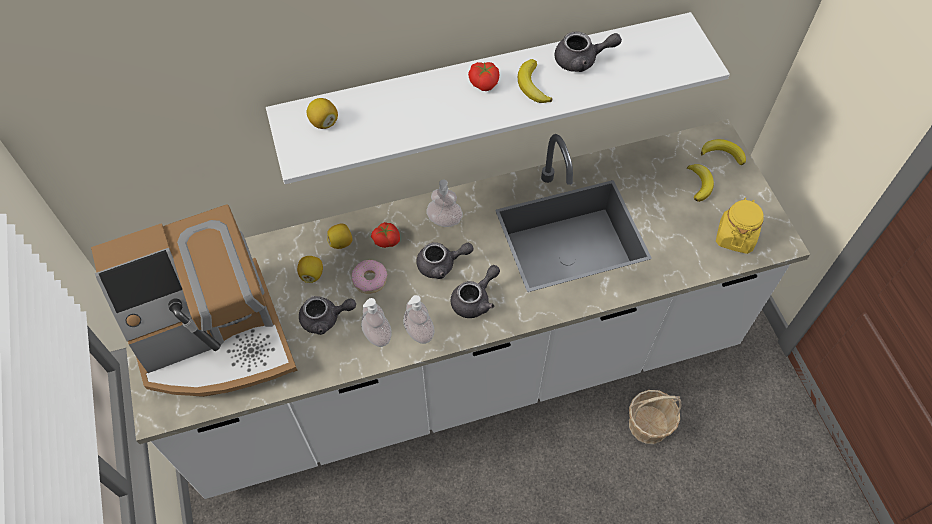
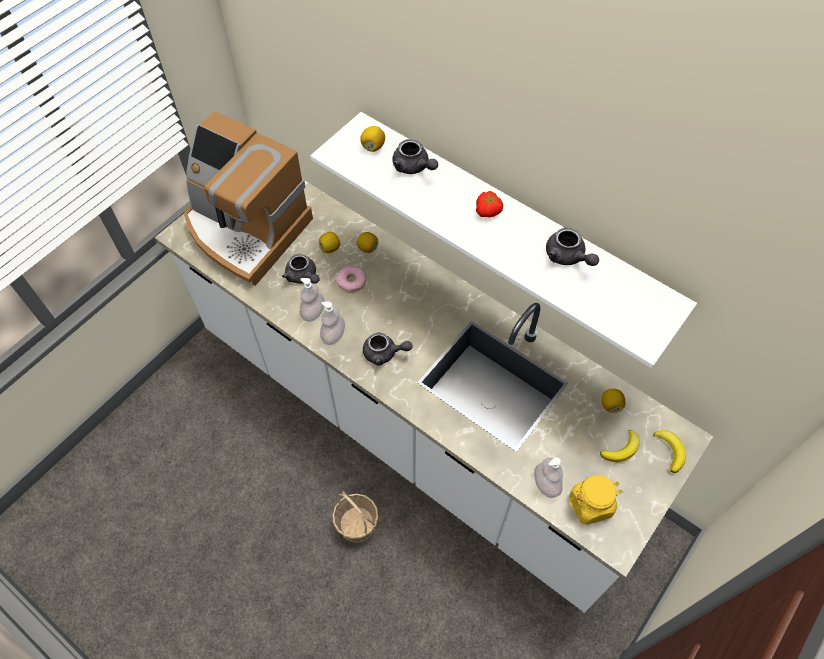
camera: 55 degrees right, 0 degrees up
tomato [371,222,400,248] -> none
grey teapot [416,242,474,279] -> grey teapot moved to [392,139,438,174]
soap dispenser [426,179,463,227] -> soap dispenser moved to [534,457,563,498]
banana [518,59,552,103] -> none
basket [629,390,682,444] -> basket moved to [332,491,379,543]
none -> lemon [602,388,626,413]

